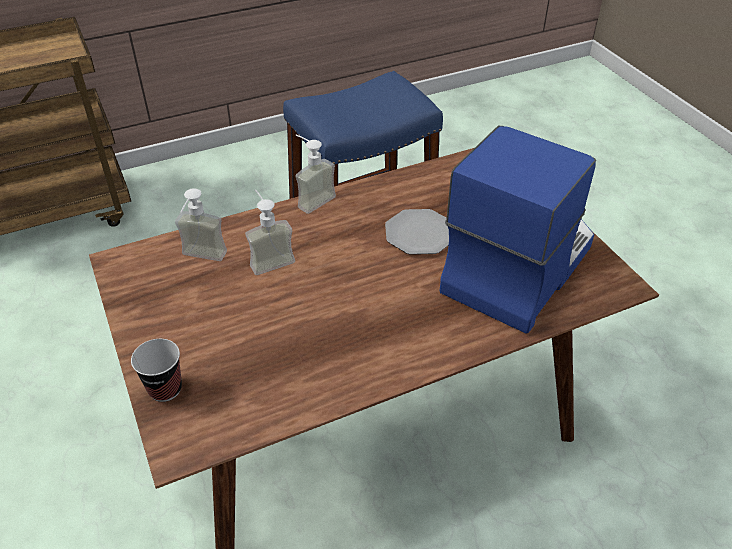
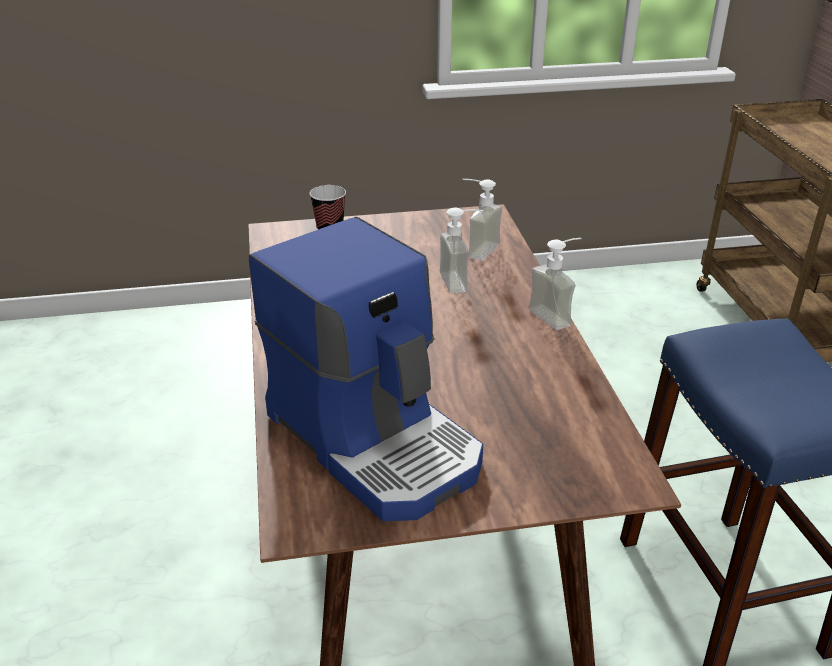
camera: 105 degrees right, 10 degrees down
plate [385,209,449,255] -> none

